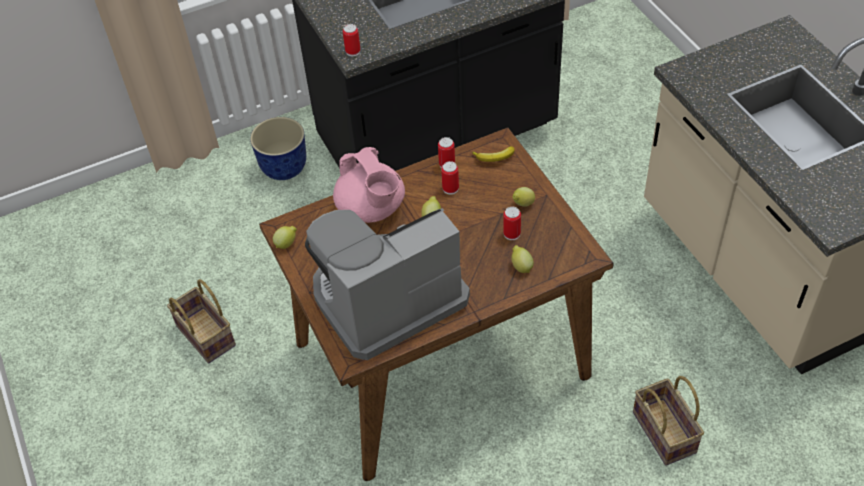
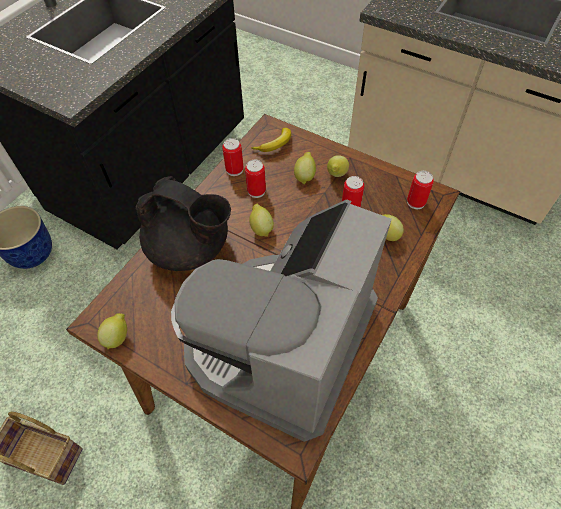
camera: 35 degrees left, 5 degrees up
pink teapot [333,147,405,223] -> black teapot [136,176,231,271]
can [343,24,361,56] -> can moved to [407,171,434,209]
basket [633,376,704,465] -> none
none -> lemon [294,152,316,184]

